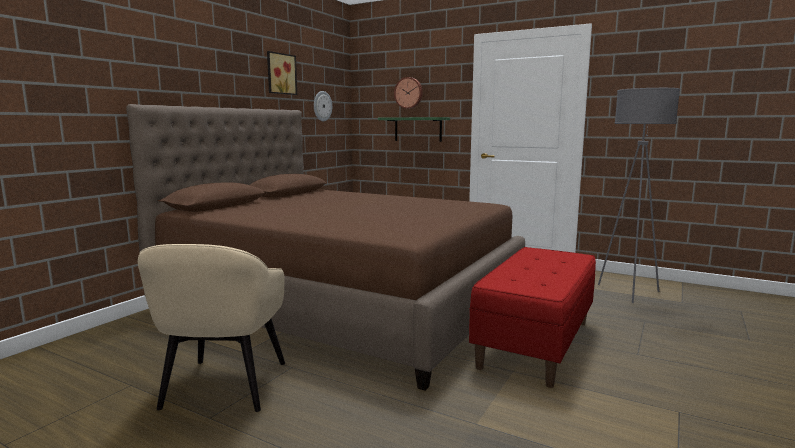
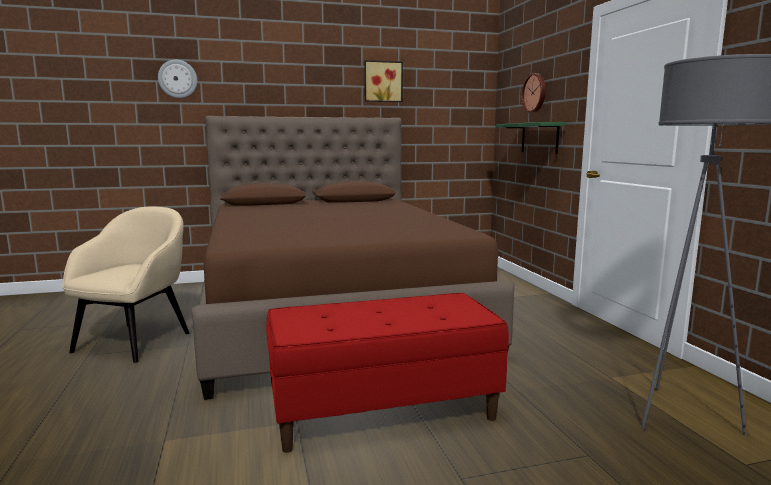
camera: 45 degrees right, 0 degrees up
beige armchair [138,244,285,412] -> beige armchair turned 150 degrees clockwise [62,207,189,363]
wall clock [314,91,332,121] -> wall clock moved to [158,60,197,98]

